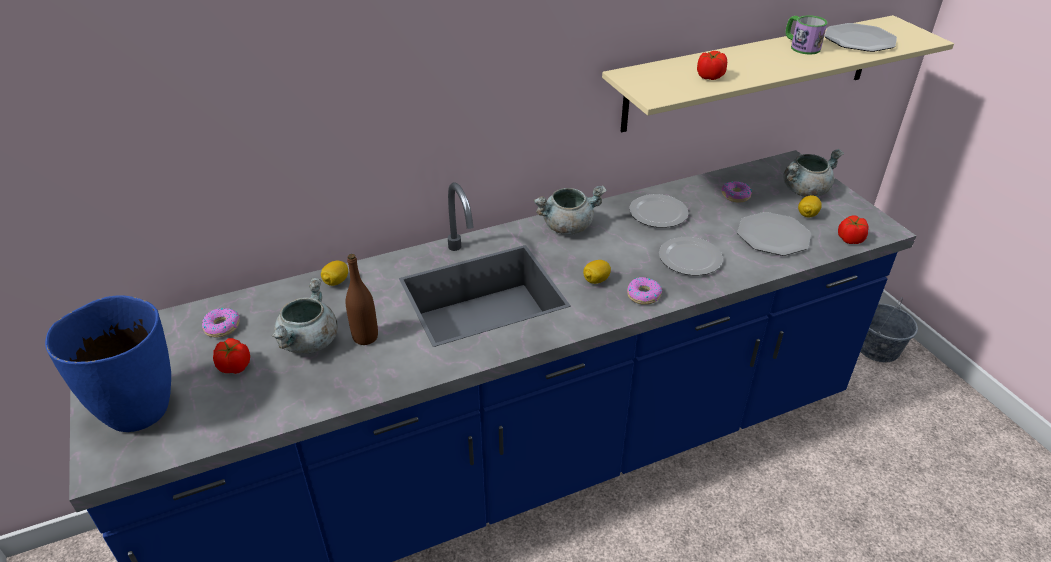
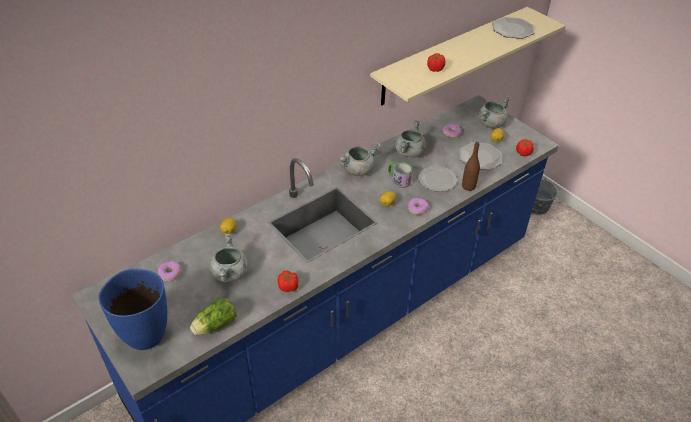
camera: 15 degrees left, 5 degrees up
tomato [213,338,250,374] -> tomato moved to [278,270,298,292]
brown bottle [346,254,378,345] -> brown bottle moved to [462,142,480,191]
plate [629,194,689,228] -> grey cooking pot [395,120,426,158]
mug [785,15,828,55] -> mug moved to [388,162,412,188]
none -> lettuce [190,298,237,335]

